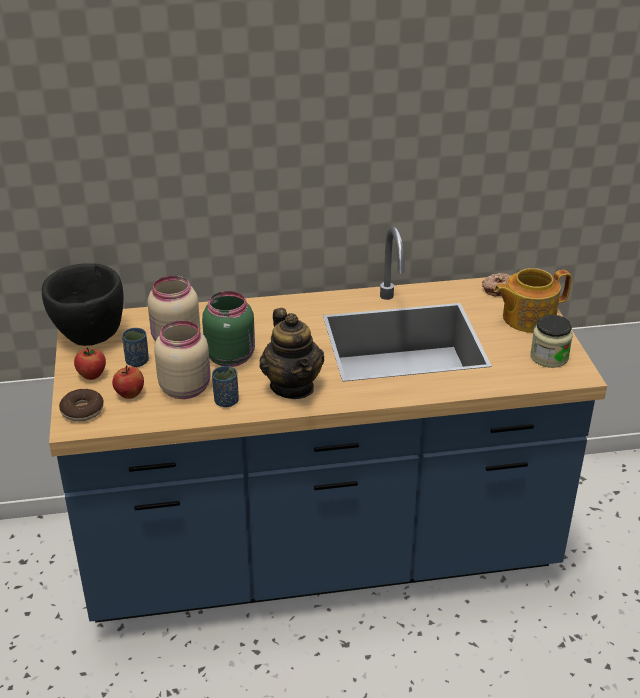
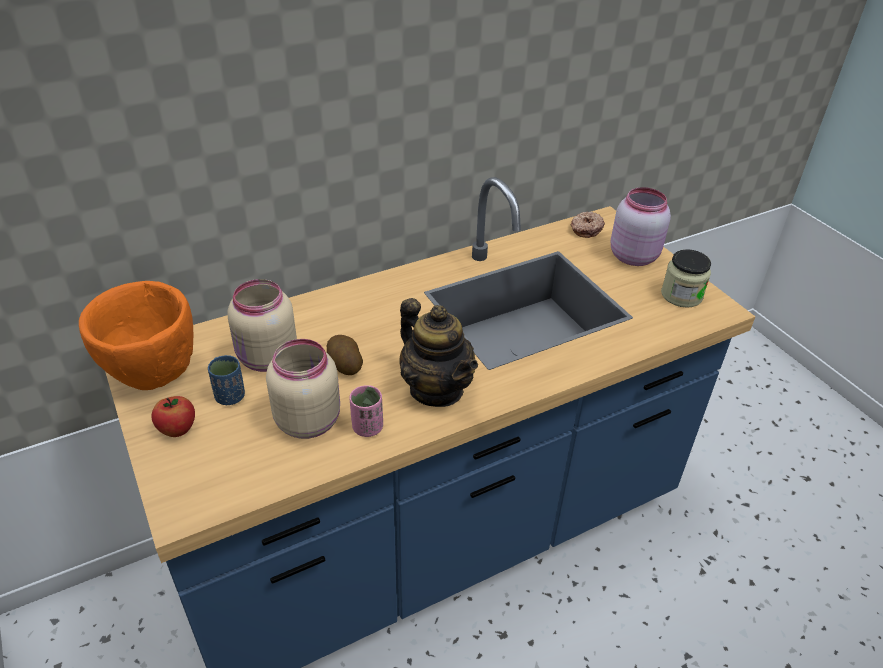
camera: 20 degrees left, 5 degrees up
black bowl [42,263,123,346] -> orange bowl [79,281,193,390]
donut [59,389,104,422] -> none
apple [112,365,144,399] -> none
green jar [202,291,255,367] -> potato [327,335,363,375]
blue cup [212,366,239,407] -> pink cup [349,385,383,437]
teapot [494,268,572,333] -> pink jar [611,187,671,266]

